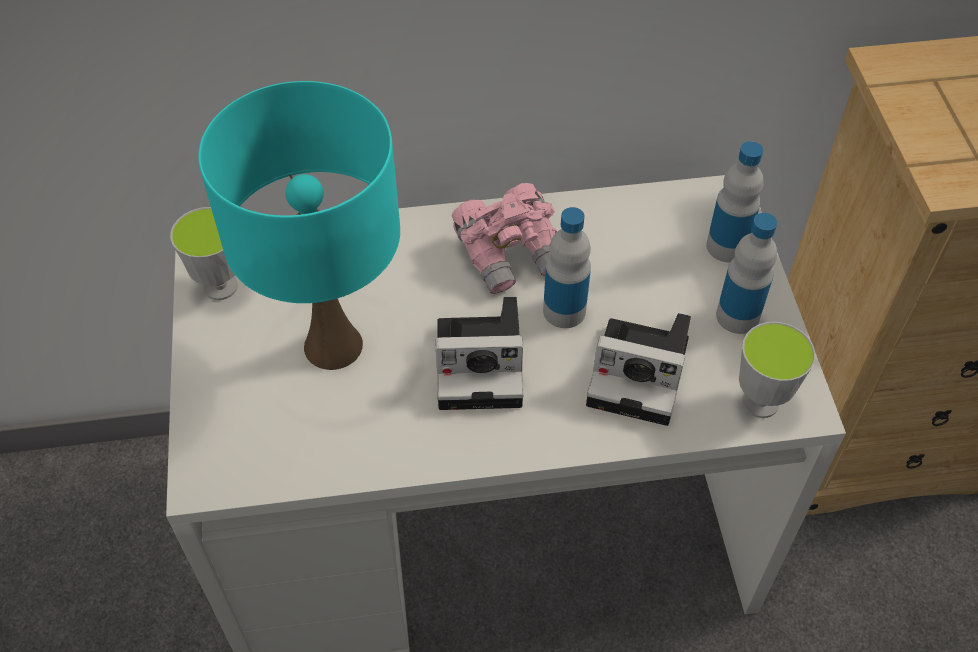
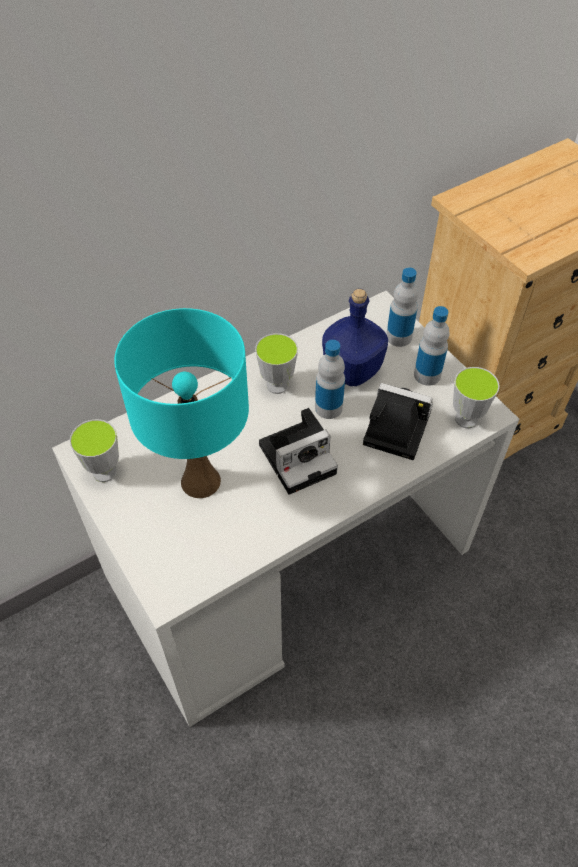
camera: 25 degrees left, 0 degrees up
pink binoculars [452,183,557,294] -> cup [255,333,298,394]
camera [586,313,691,426] -> camera turned 150 degrees counterclockwise [363,383,433,460]
none -> blue bottle [322,289,388,386]

